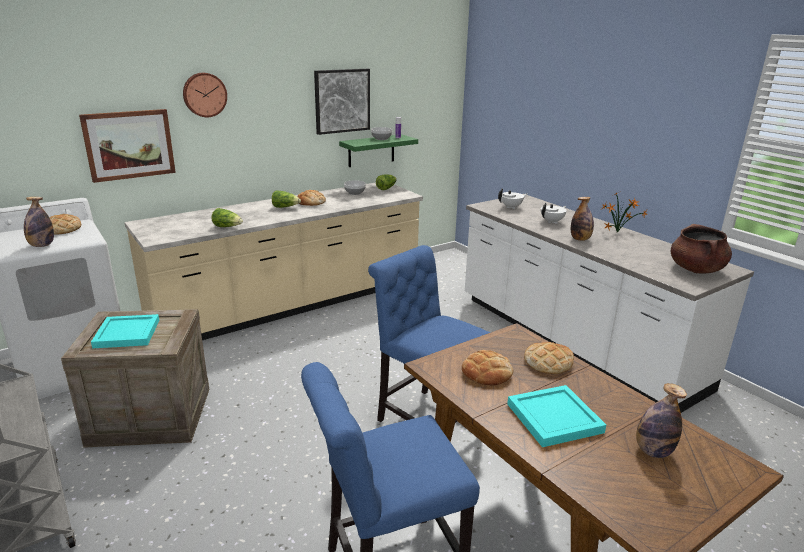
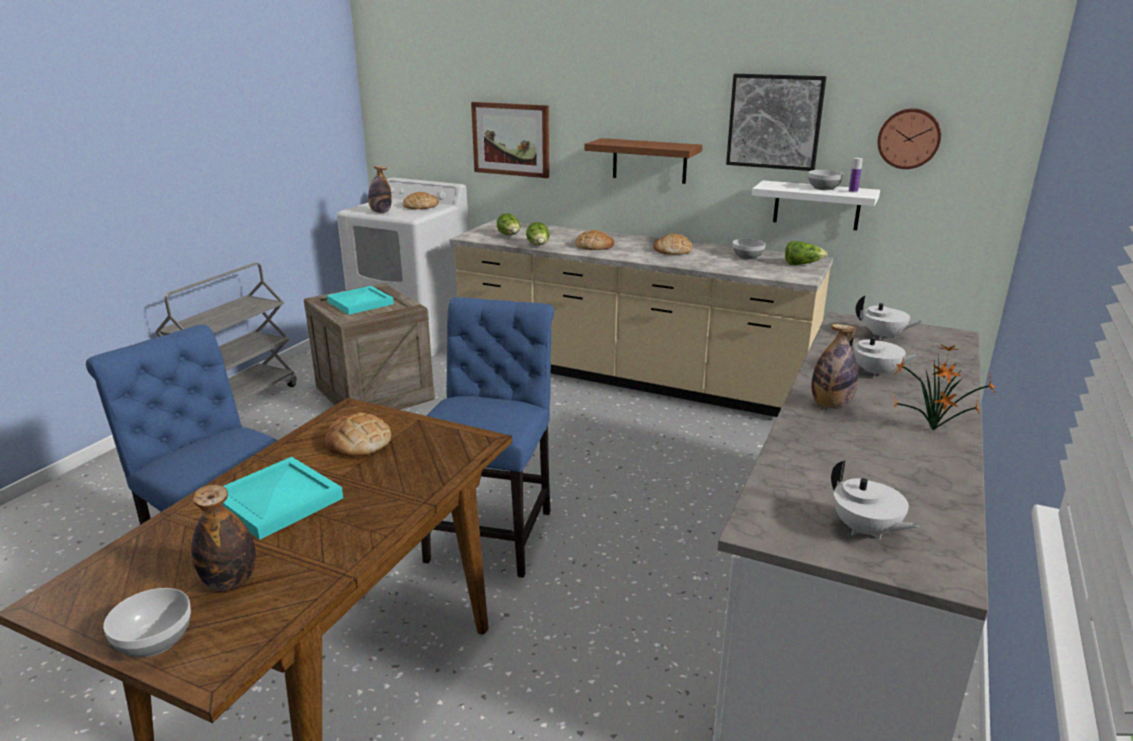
camera: 60 degrees right, 0 degrees up
wall clock [183,73,227,117] -> wall clock moved to [878,108,941,169]
lettuce [272,190,301,208] -> lettuce moved to [497,213,520,235]
green shelf [339,134,418,167] -> white shelf [752,180,880,230]
bread [524,342,574,374] -> bread moved to [575,230,614,250]
brown cooking pot [671,224,732,273] -> white teapot [831,460,919,540]
none -> bowl [103,588,191,657]
none -> brown shelf [585,138,702,184]

